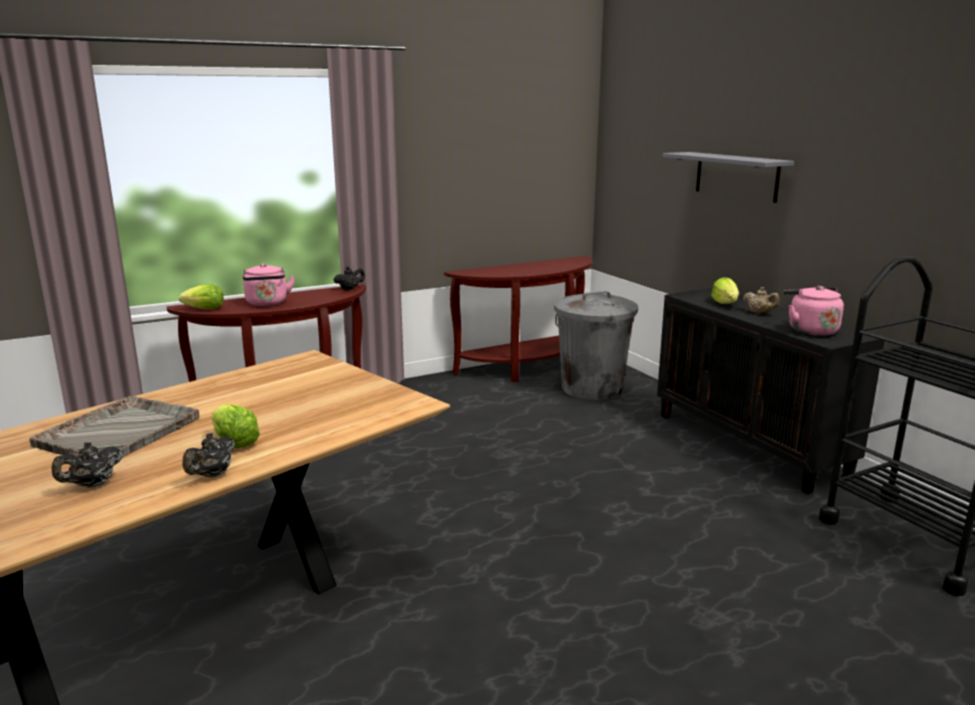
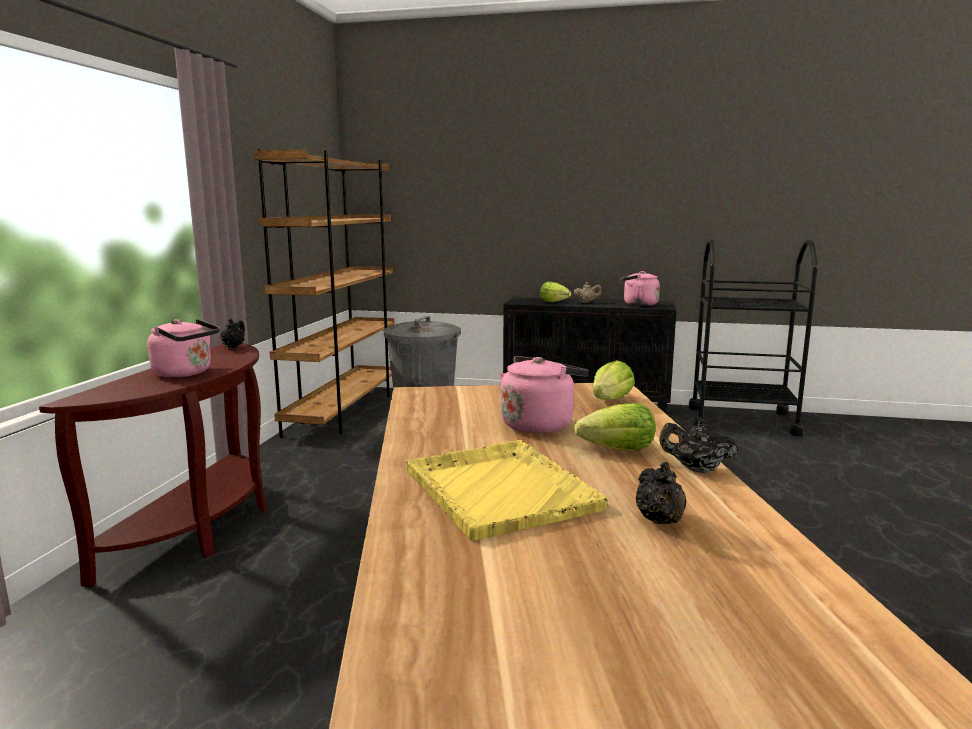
camera: 50 degrees left, 5 degrees down
grey tray [29,396,199,458] -> yellow tray [406,440,608,541]
lettuce [179,284,223,309] -> lettuce moved to [593,360,635,400]
black teapot [183,433,235,478] -> black teapot turned 135 degrees clockwise [659,420,738,473]
brown console table [444,256,592,382] -> brown bookcase [254,149,394,438]
grey shelf [663,152,794,203] -> none
none -> pink kettle [499,356,588,433]

